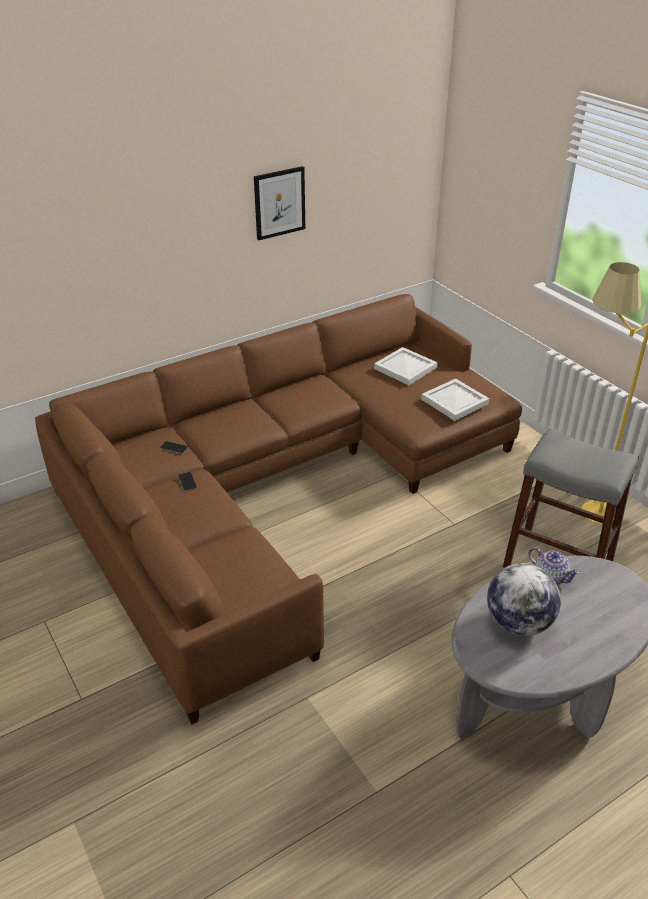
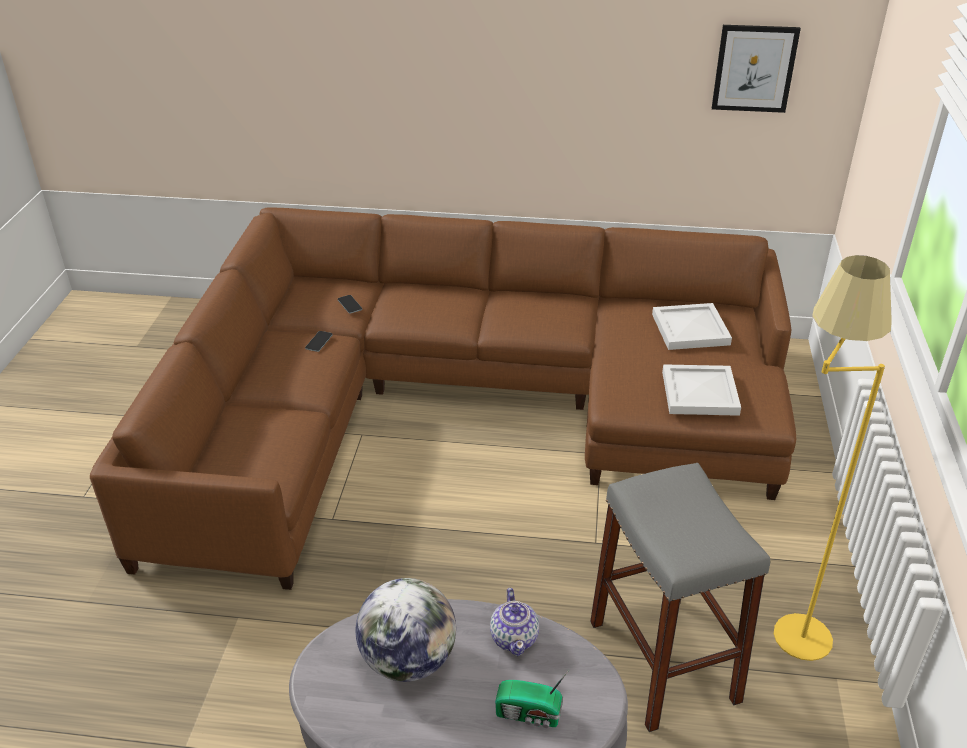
camera: 40 degrees right, 0 degrees up
picture [254,166,305,240] -> picture moved to [712,25,801,113]
none -> radio [495,670,569,728]

